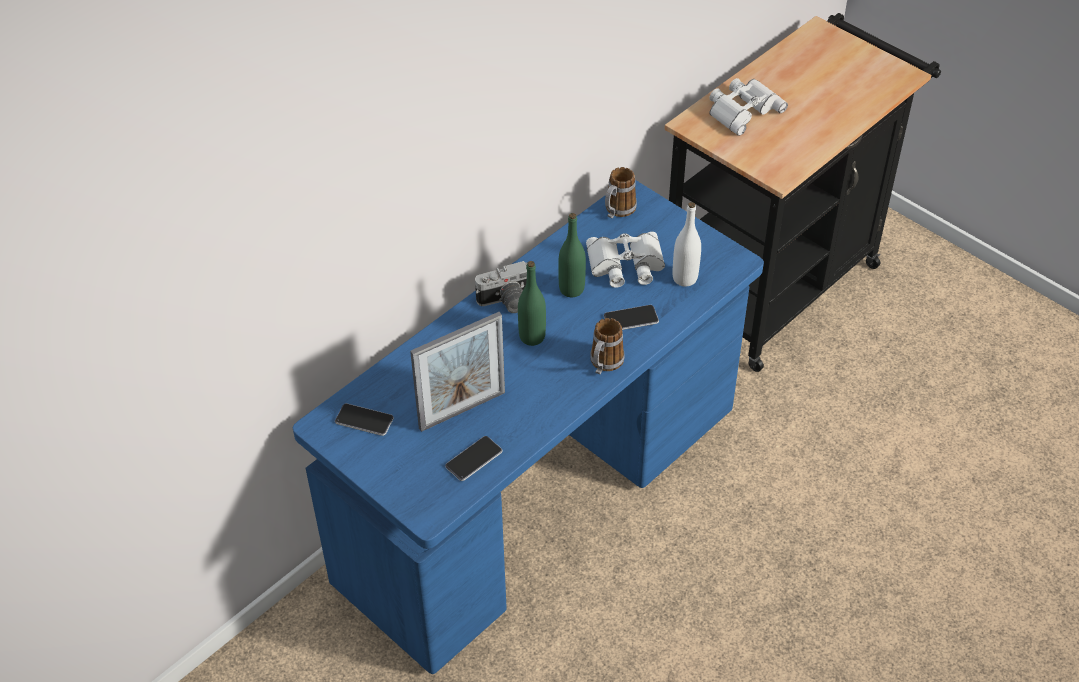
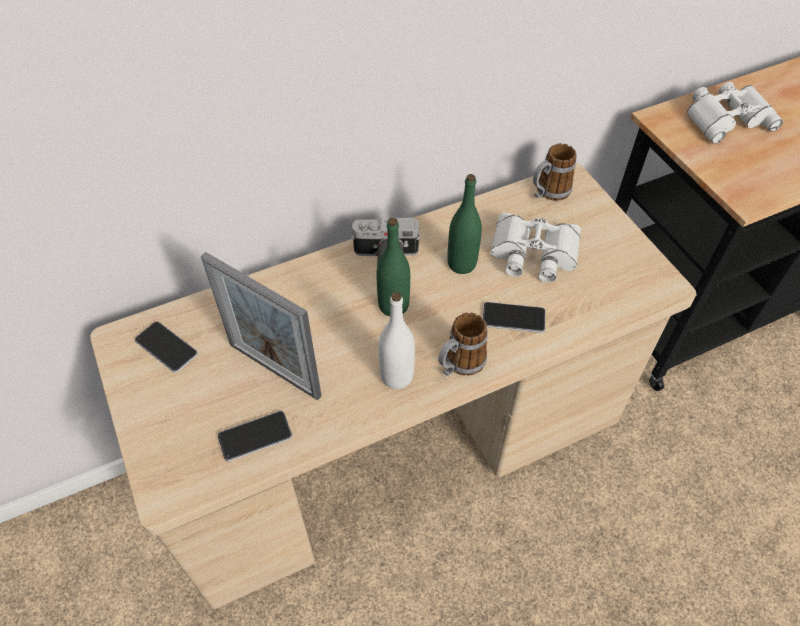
camera: 20 degrees right, 5 degrees up
blue desk [293,180,764,674] -> beige desk [90,163,697,609]
picture frame [410,312,505,432] -> picture frame turned 45 degrees clockwise [201,252,322,400]
white bottle [673,202,701,287] -> white bottle moved to [379,292,415,389]

